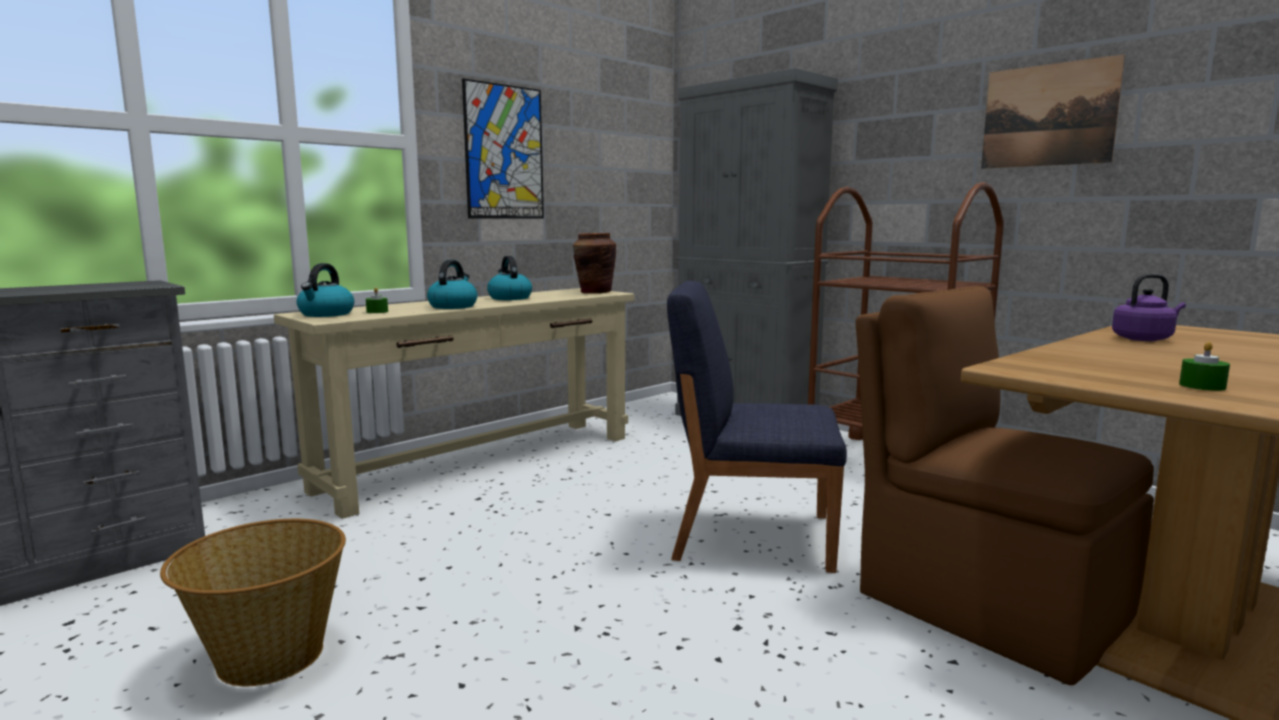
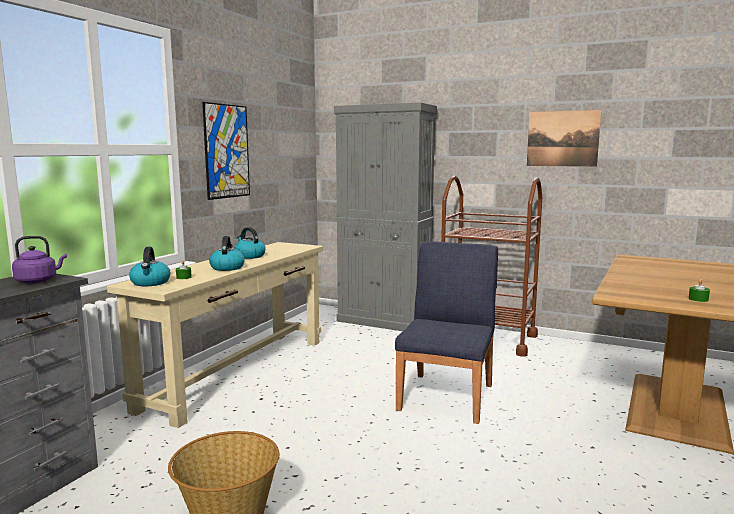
camera: 20 degrees left, 0 degrees up
brown vase [573,233,616,293] -> none
blue chair [667,281,847,573] -> blue chair turned 120 degrees clockwise [395,241,498,424]
brown chair [855,286,1154,685] -> none
purple kettle [1112,274,1186,341] -> purple kettle moved to [12,236,67,283]

